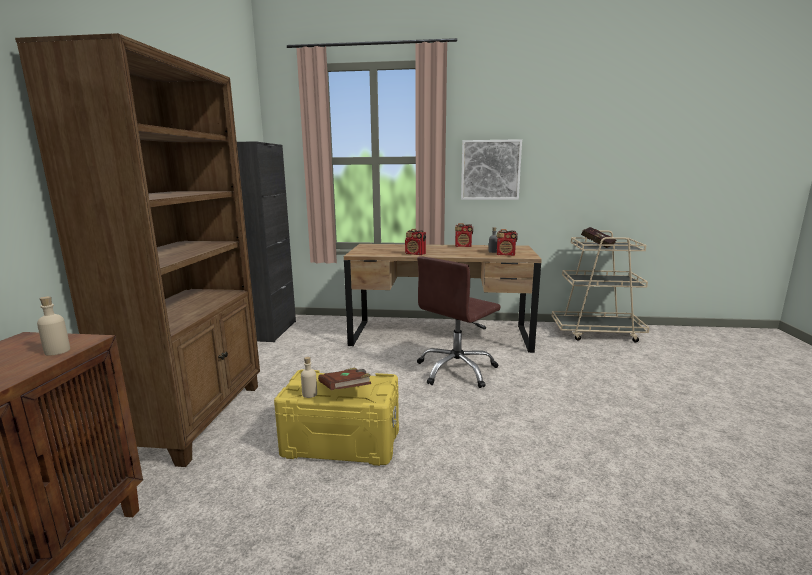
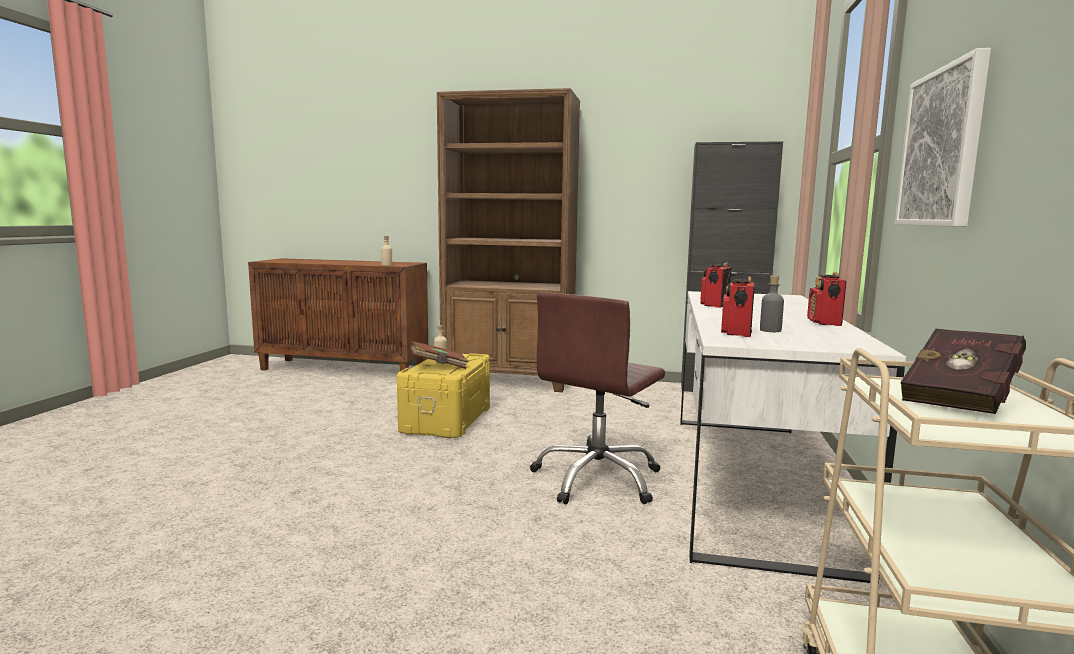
camera: 95 degrees right, 5 degrees down
brown desk [344,244,542,353] -> white desk [680,291,906,585]
brown office chair [417,256,501,388] -> brown office chair turned 105 degrees counterclockwise [530,292,665,504]

